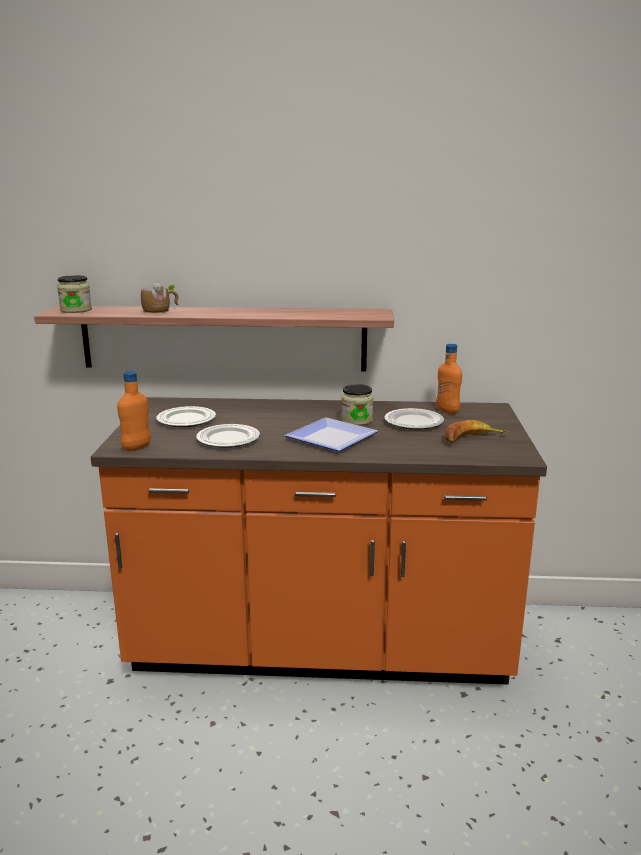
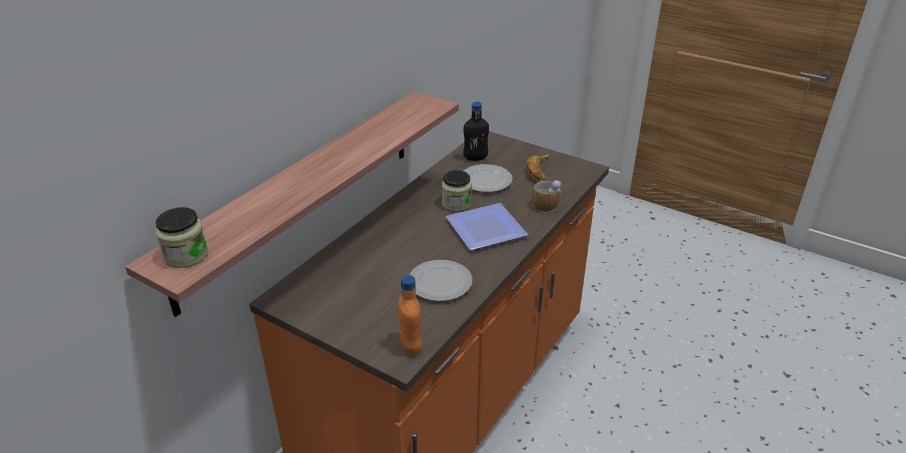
camera: 60 degrees left, 15 degrees up
mug [141,283,179,313] -> mug moved to [532,175,562,212]
plate [156,406,216,427] -> none
orange bottle [436,344,462,414] -> black bottle [463,102,489,161]

